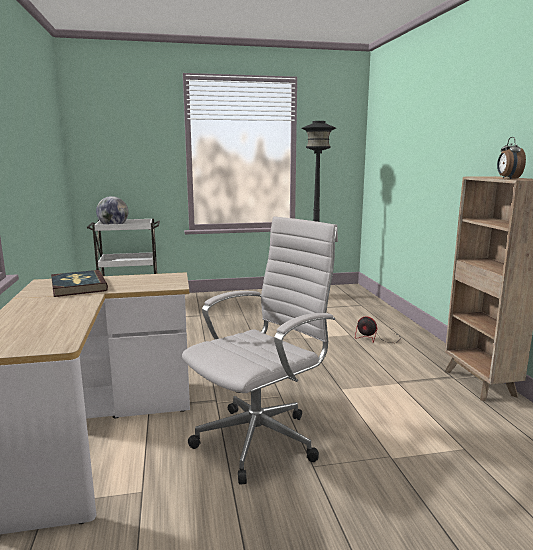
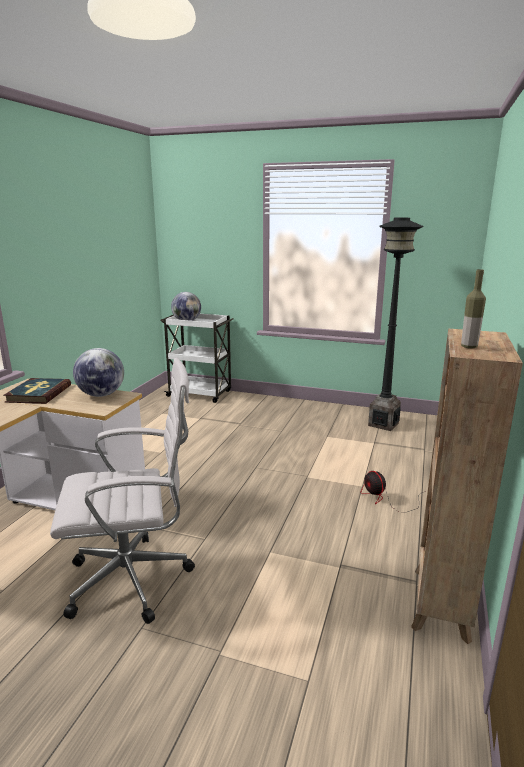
camera: 30 degrees right, 5 degrees up
alarm clock [497,137,526,179] -> bottle [461,269,486,348]
none -> globe [73,348,124,397]

